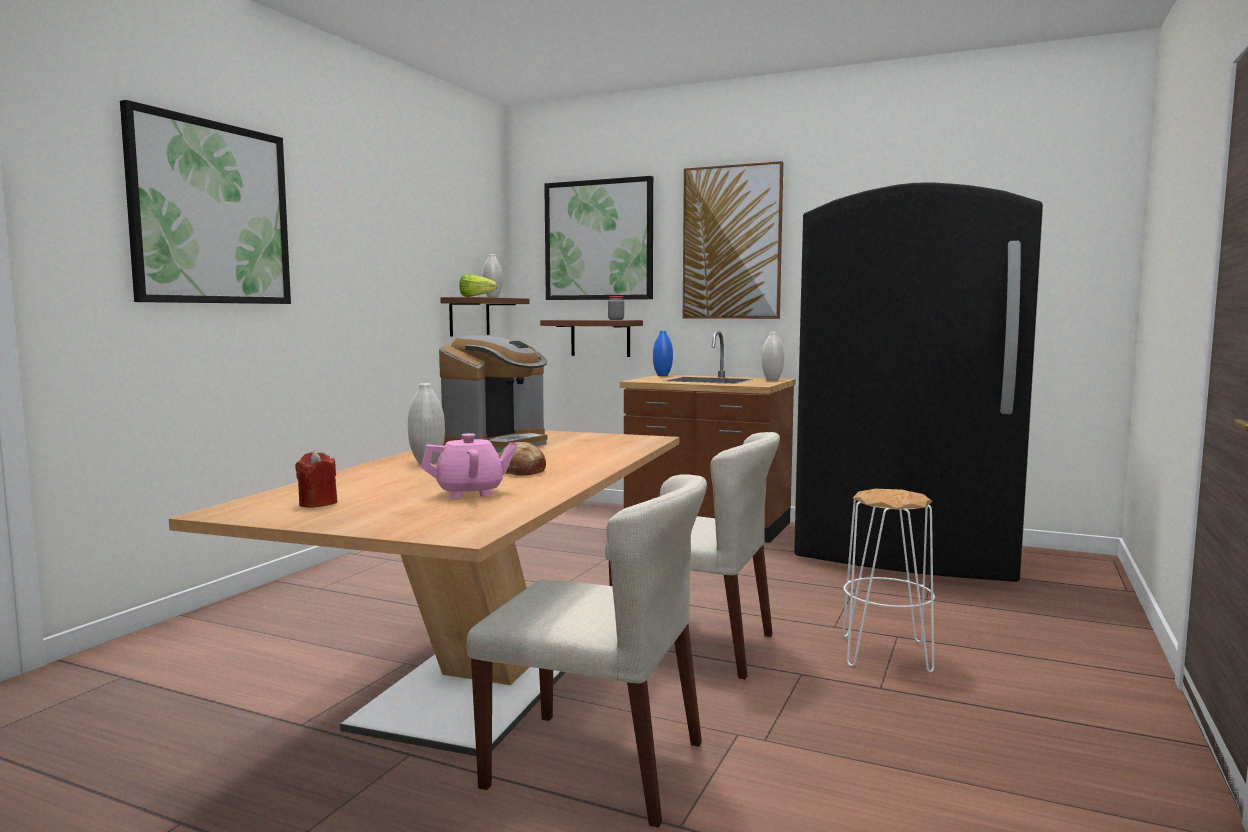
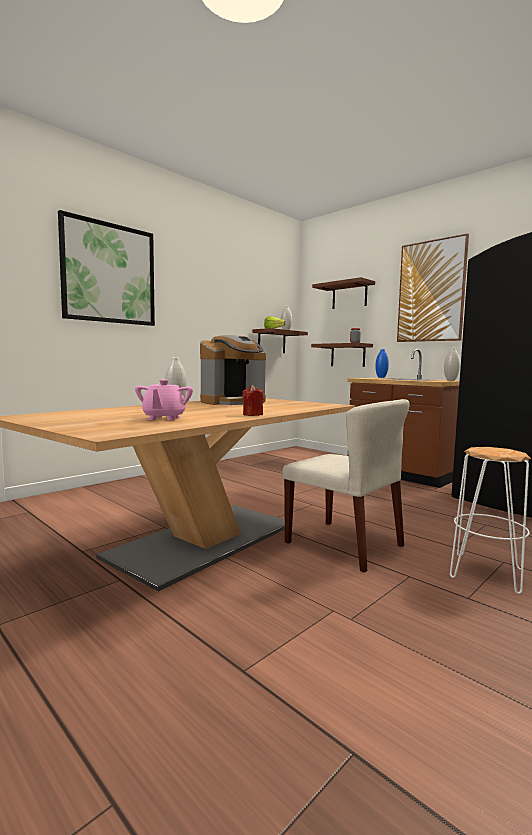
camera: 20 degrees right, 0 degrees up
red candle [295,450,337,508] -> red candle moved to [242,385,263,416]
pink teapot [421,433,517,499] -> pink teapot turned 90 degrees clockwise [135,380,193,421]
beige chair [466,474,707,828] -> none
bread [499,442,546,476] -> none
picture [544,176,653,300] -> brown shelf [312,277,375,309]

